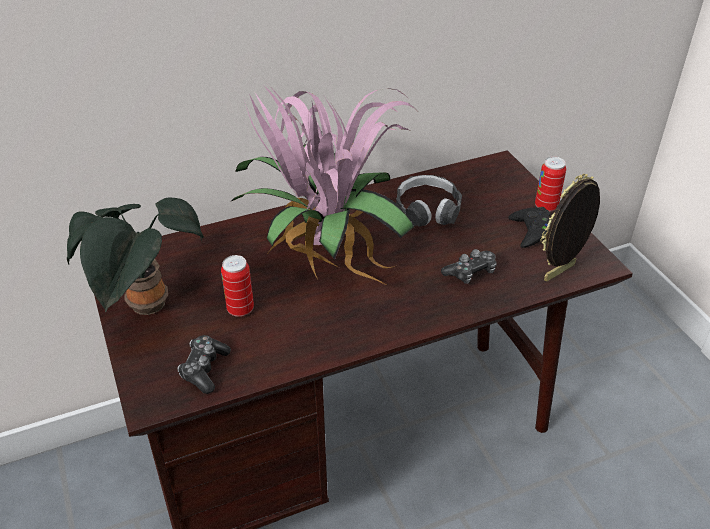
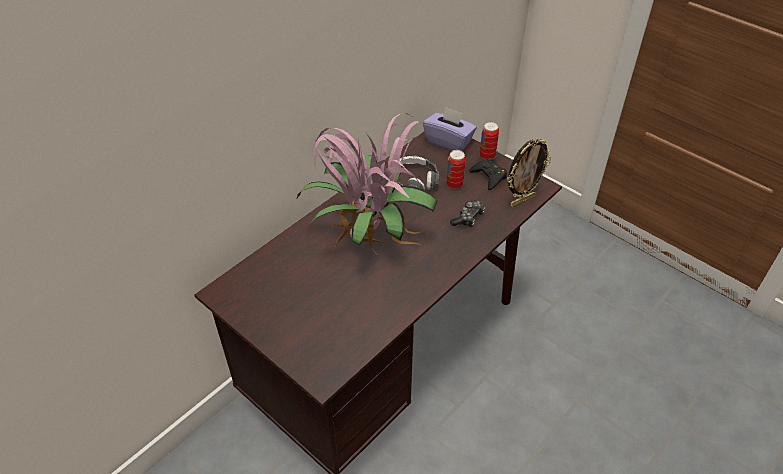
camera: 25 degrees left, 5 degrees up
potted plant [67,198,204,315] -> none
game controller [177,335,231,394] -> none
can [221,255,254,317] -> can moved to [446,150,466,189]
picture frame [540,174,600,282] -> picture frame turned 150 degrees counterclockwise [507,138,551,207]
none -> purple tissue box [423,107,477,151]

